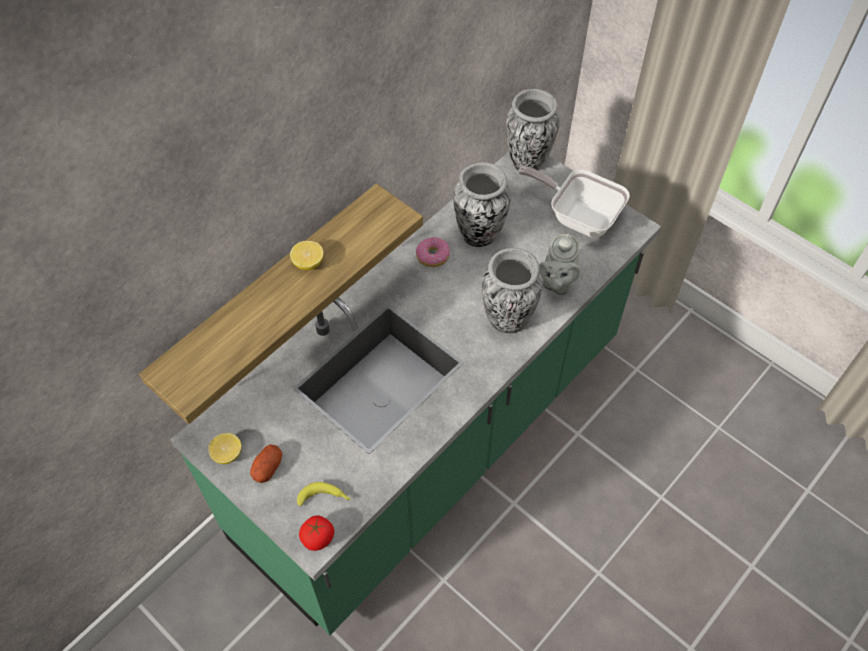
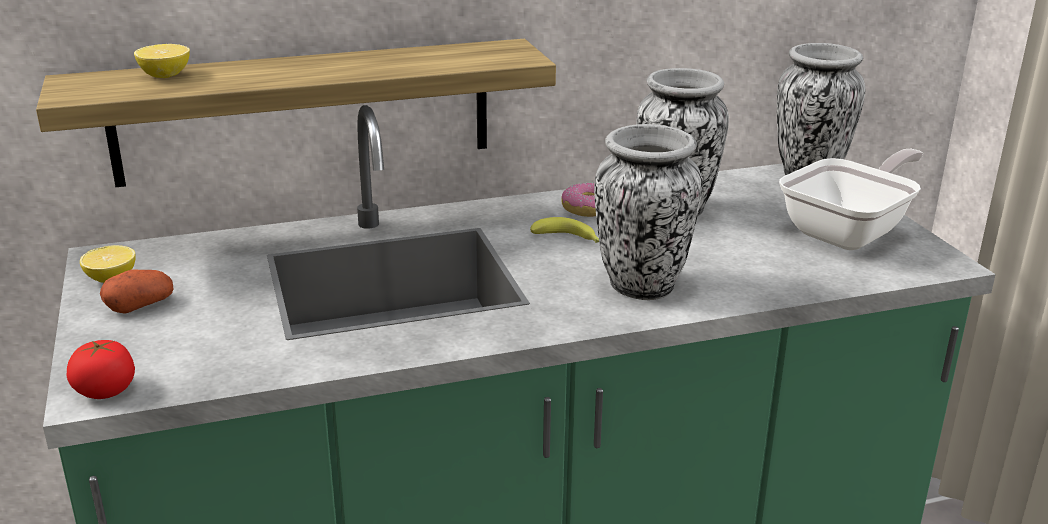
camera: 30 degrees right, 30 degrees down
lemon [290,241,324,270] -> lemon moved to [134,44,190,78]
banana [297,482,351,506] -> banana moved to [530,217,599,243]
frying pan [518,166,630,238] -> frying pan turned 75 degrees clockwise [779,149,923,250]
grey teapot [539,233,580,295] -> none

